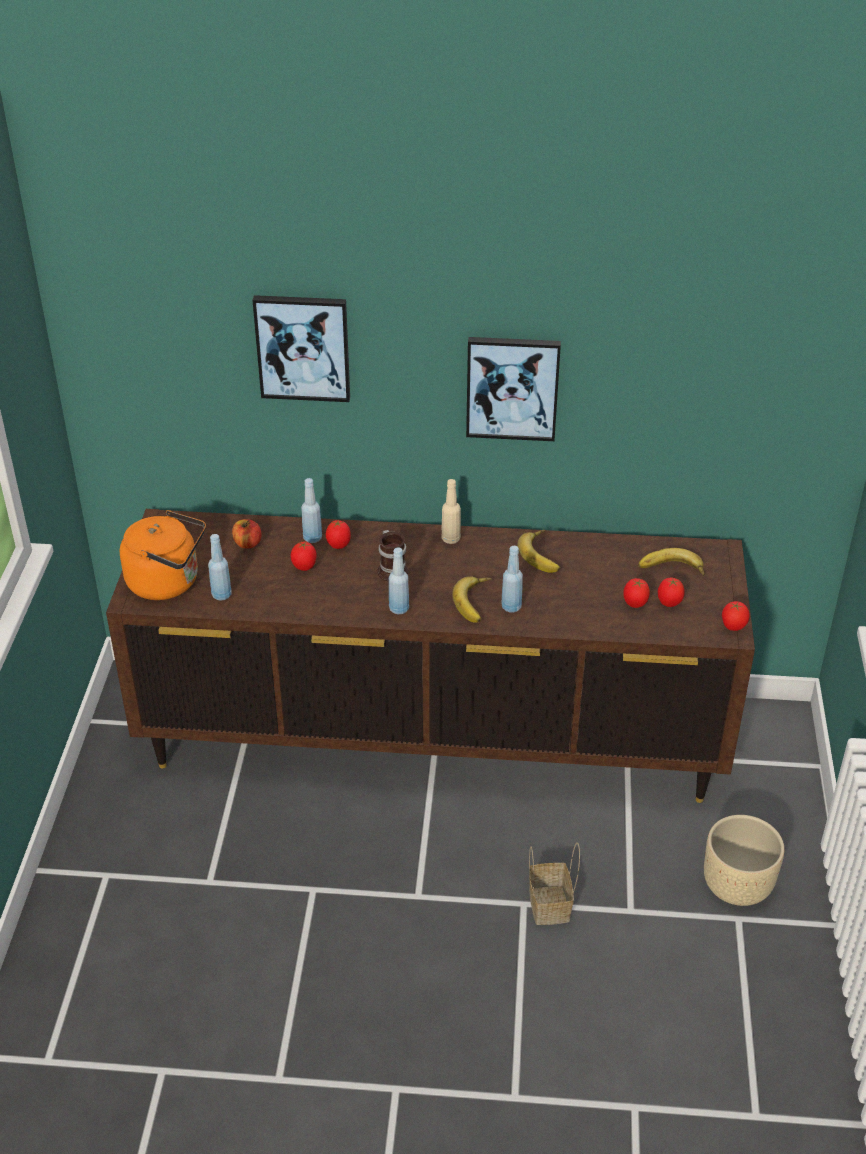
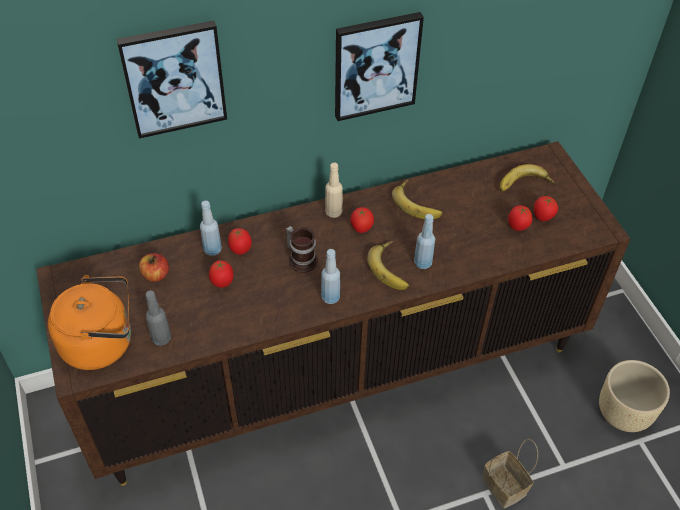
camera: 25 degrees left, 10 degrees up
blue bottle [208,534,232,600] -> grey bottle [145,291,171,346]
tomato [722,601,749,631] -> tomato moved to [350,207,374,233]

